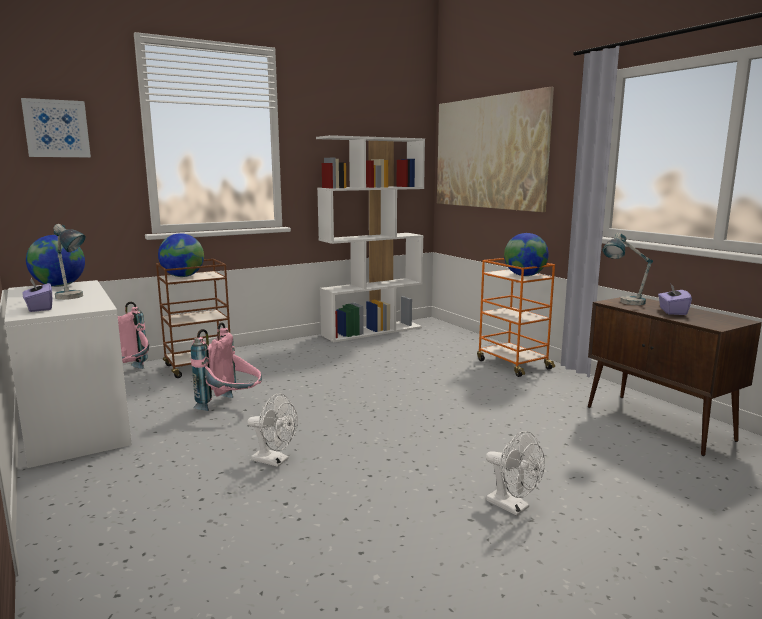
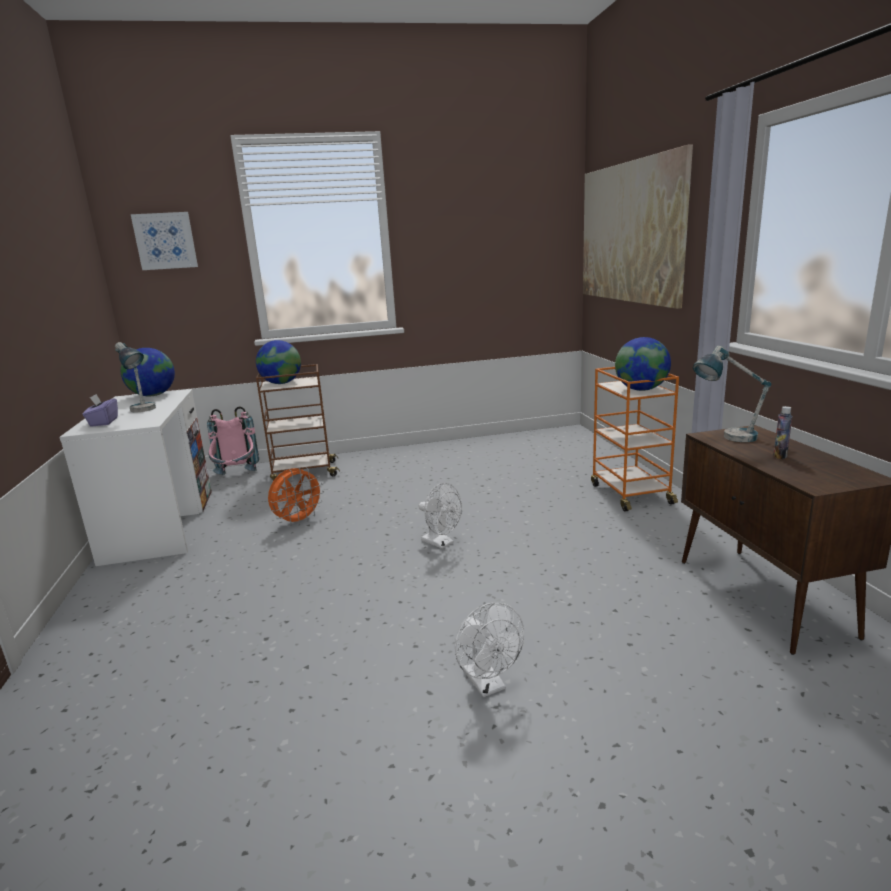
camera: 20 degrees right, 5 degrees up
pink backpack [191,322,262,411] -> orange fan [268,467,324,526]
white fan [247,394,298,467] -> white fan moved to [419,483,462,549]
white bookcase [316,135,425,342] -> none
purple tissue box [658,283,692,315] -> bottle [773,406,792,459]

